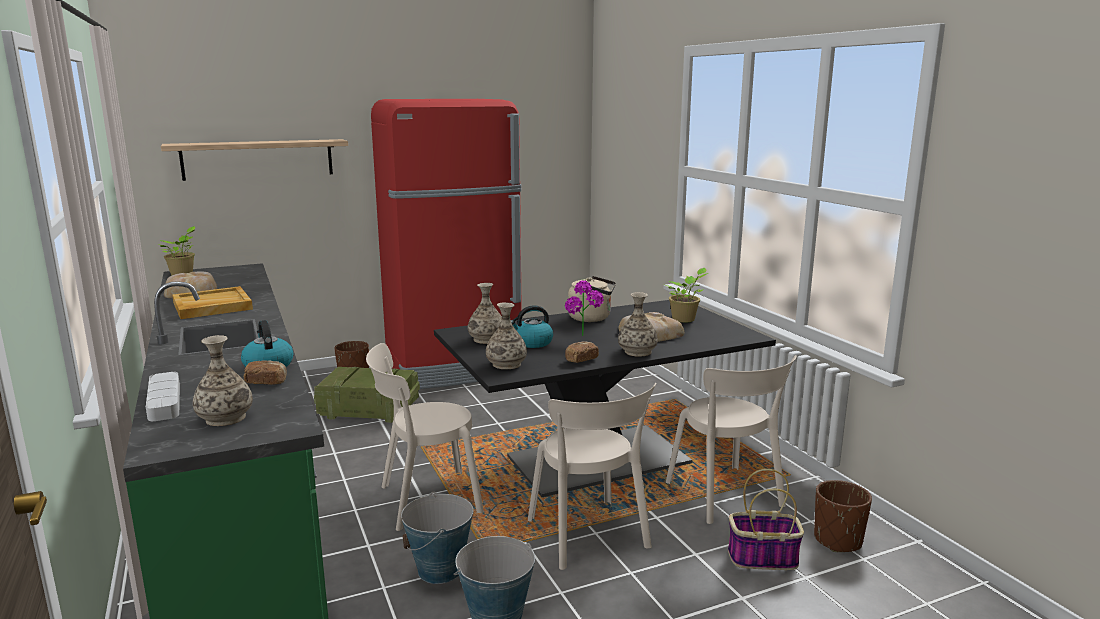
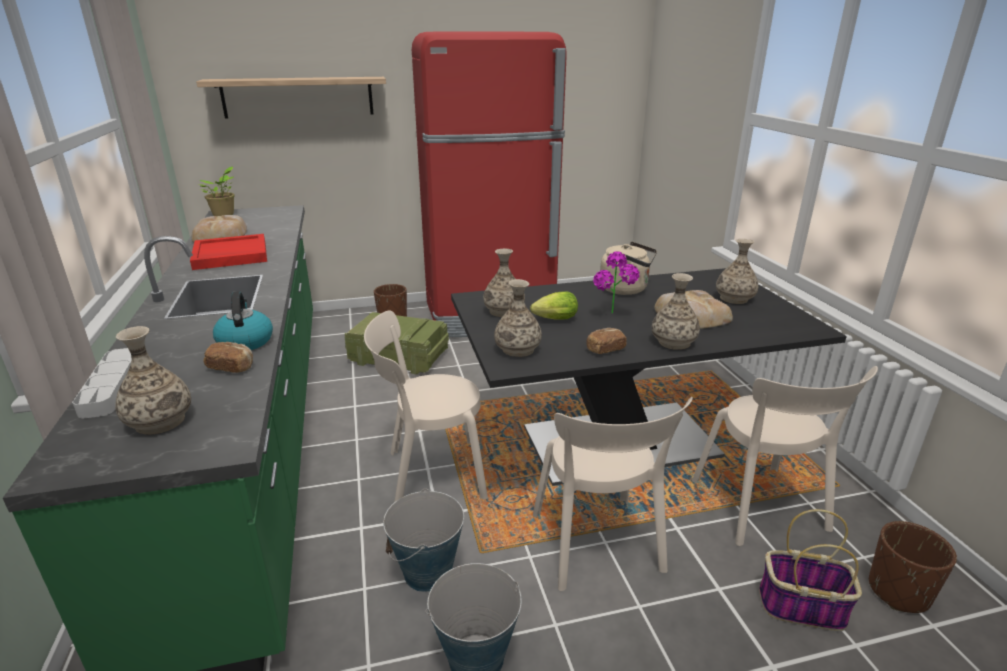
camera: 10 degrees right, 10 degrees up
beige tray [172,286,253,319] -> red tray [190,234,267,270]
kettle [511,305,553,348] -> lettuce [530,291,578,320]
potted plant [666,268,709,323] -> vase [716,239,758,304]

